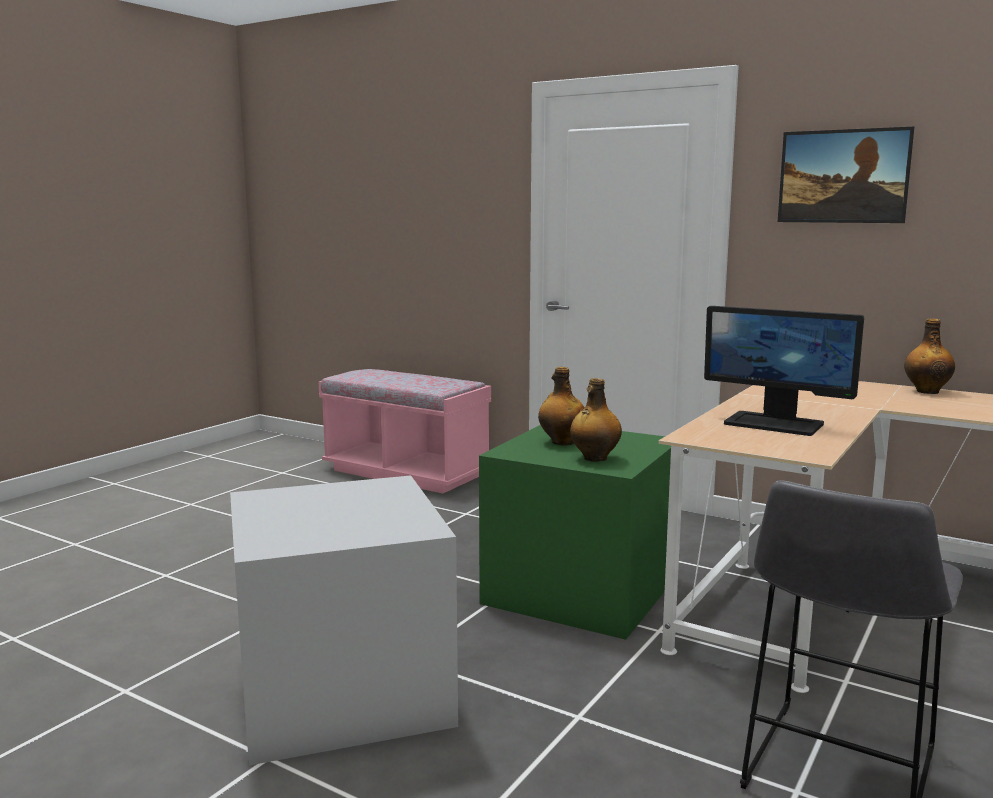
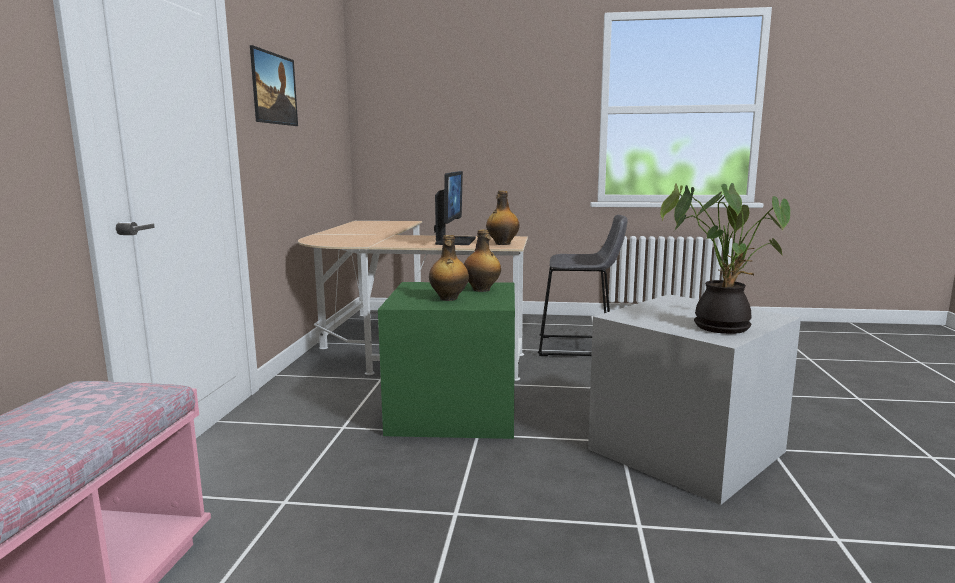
camera: 115 degrees left, 0 degrees up
bottle [904,319,955,394] -> bottle moved to [486,191,520,245]
none -> potted plant [660,183,790,334]

